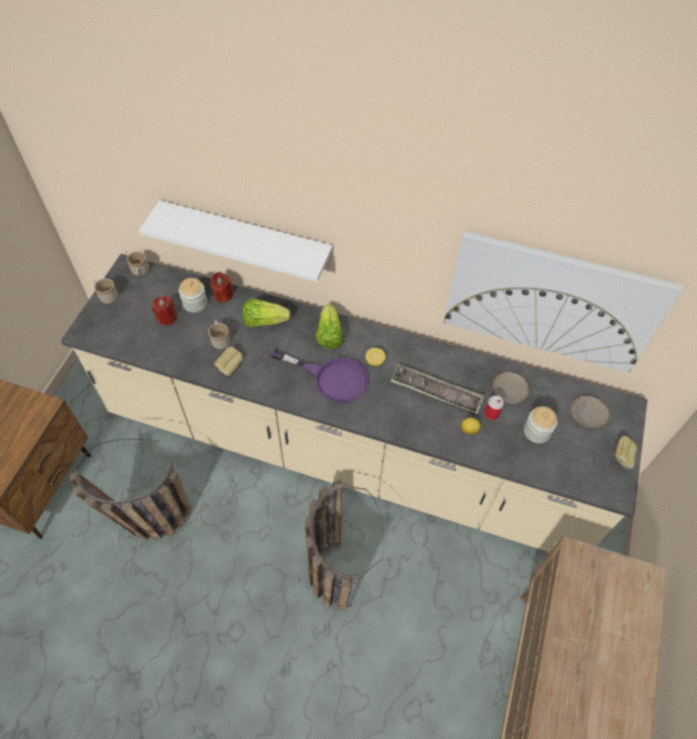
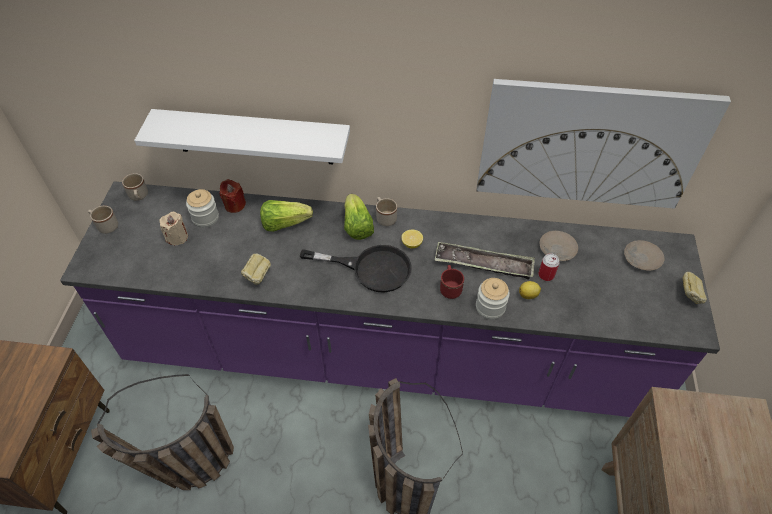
camera: 10 degrees left, 5 degrees down
beige counter [61,254,648,552] -> purple counter [60,181,720,417]
red candle [152,295,177,325] -> beige candle [160,212,188,245]
beige mug [208,320,231,349] -> beige mug moved to [376,197,397,226]
purple frying pan [270,349,369,403] -> black frying pan [300,245,412,293]
jar [524,406,558,443] -> jar moved to [476,278,510,320]
none -> red mug [440,265,464,299]

